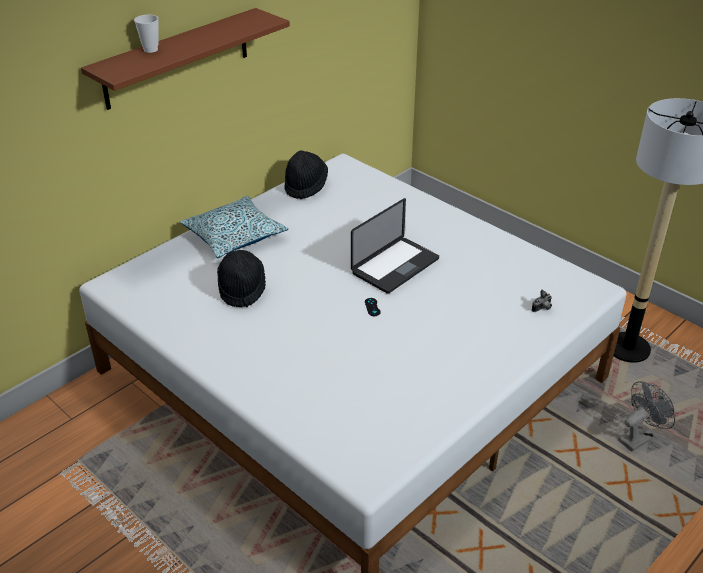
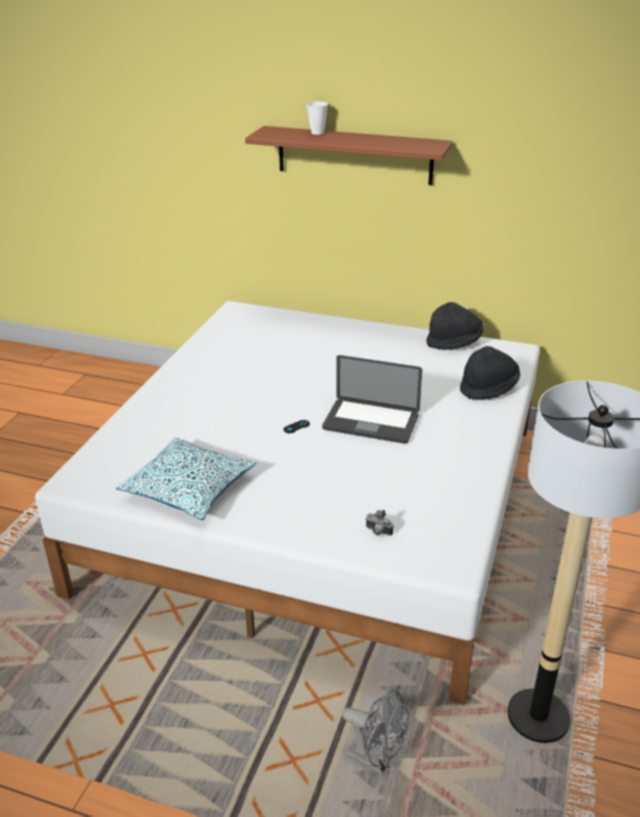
camera: 65 degrees right, 5 degrees down
pillow [180,195,288,258] -> pillow moved to [116,437,257,520]
black hat [217,250,266,307] -> black hat moved to [460,346,520,400]

